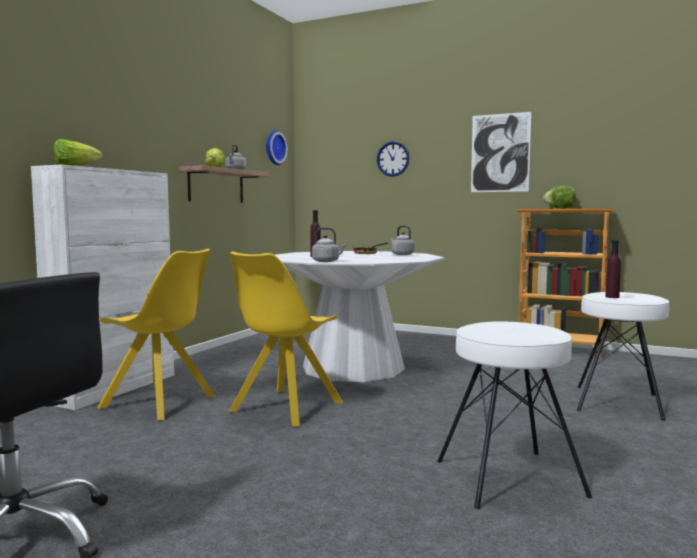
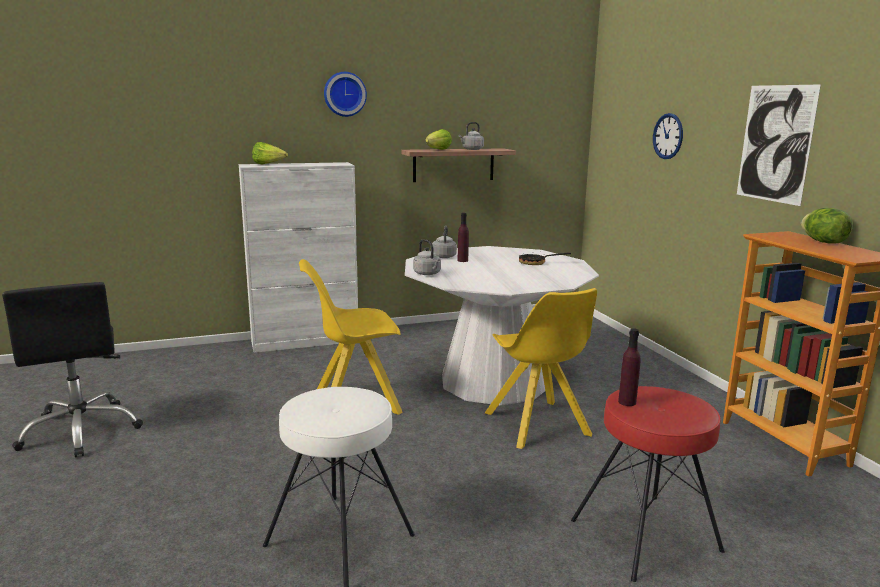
camera: 45 degrees right, 10 degrees up
yellow chair [98,248,216,420] -> yellow chair moved to [485,288,597,449]
wall clock [266,130,288,165] -> wall clock moved to [324,72,367,117]
grey kettle [391,225,415,255] -> grey kettle moved to [432,226,457,258]
white stool [577,292,669,421] -> red stool [571,386,725,582]

